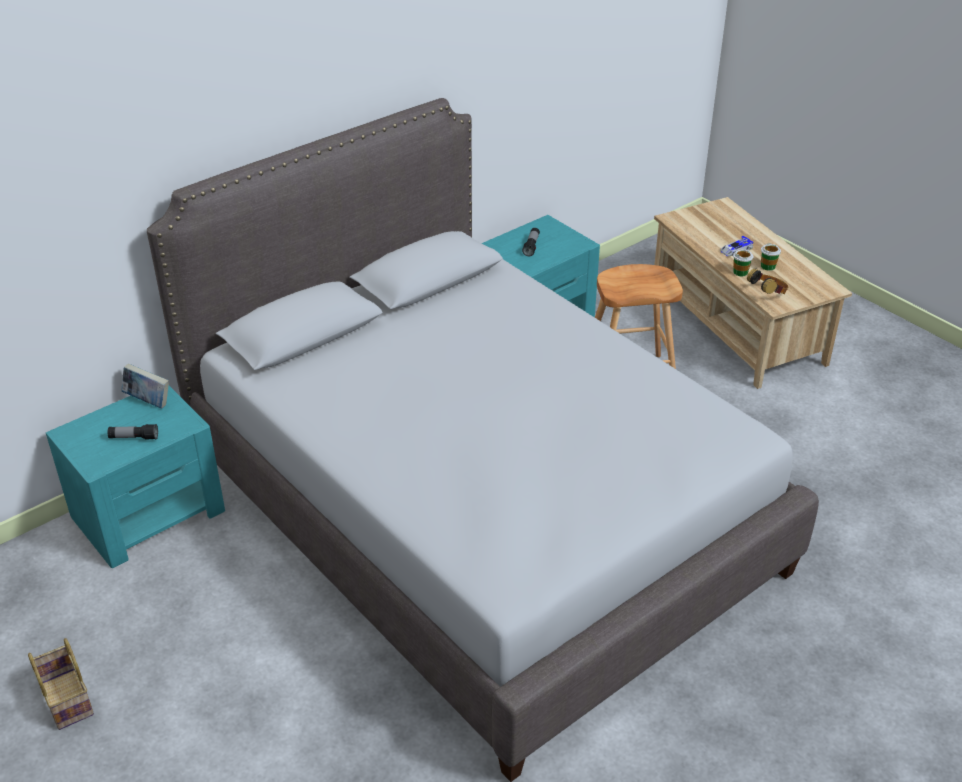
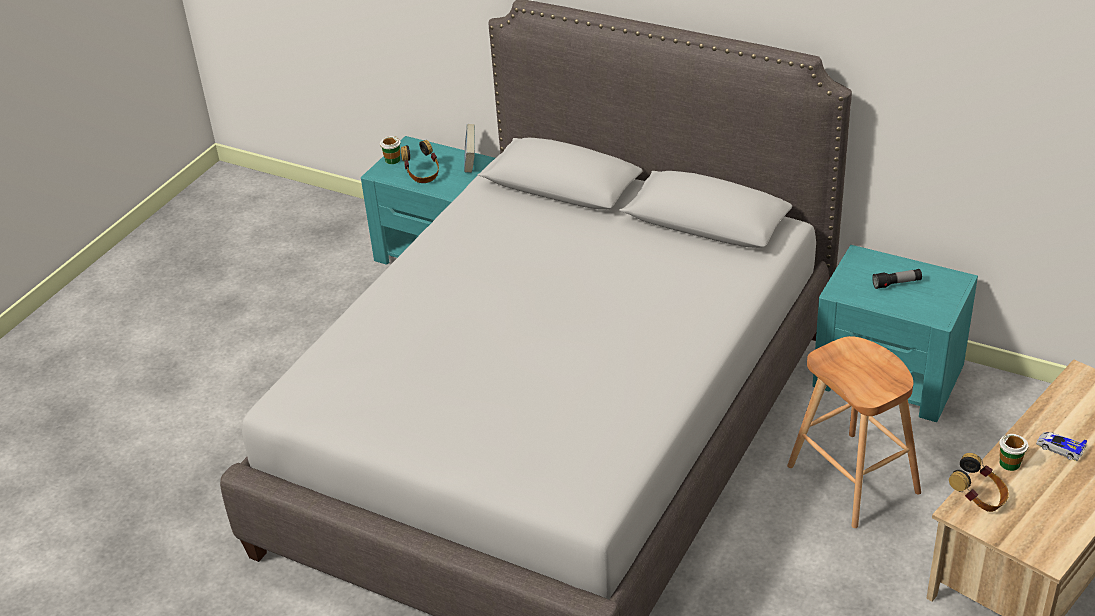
camera: 70 degrees right, 0 degrees up
basket [28,638,94,730] -> none
flashlight [108,424,158,440] -> headphones [401,140,439,183]
cup [761,243,781,271] -> cup moved to [380,136,401,164]

